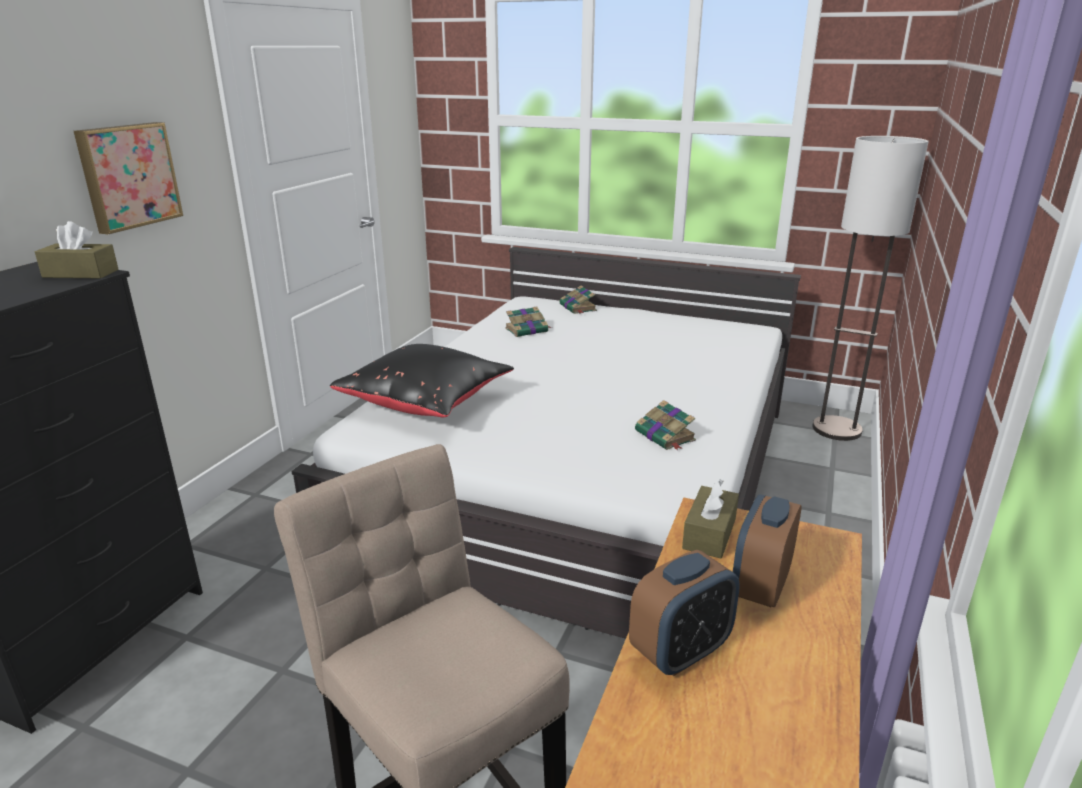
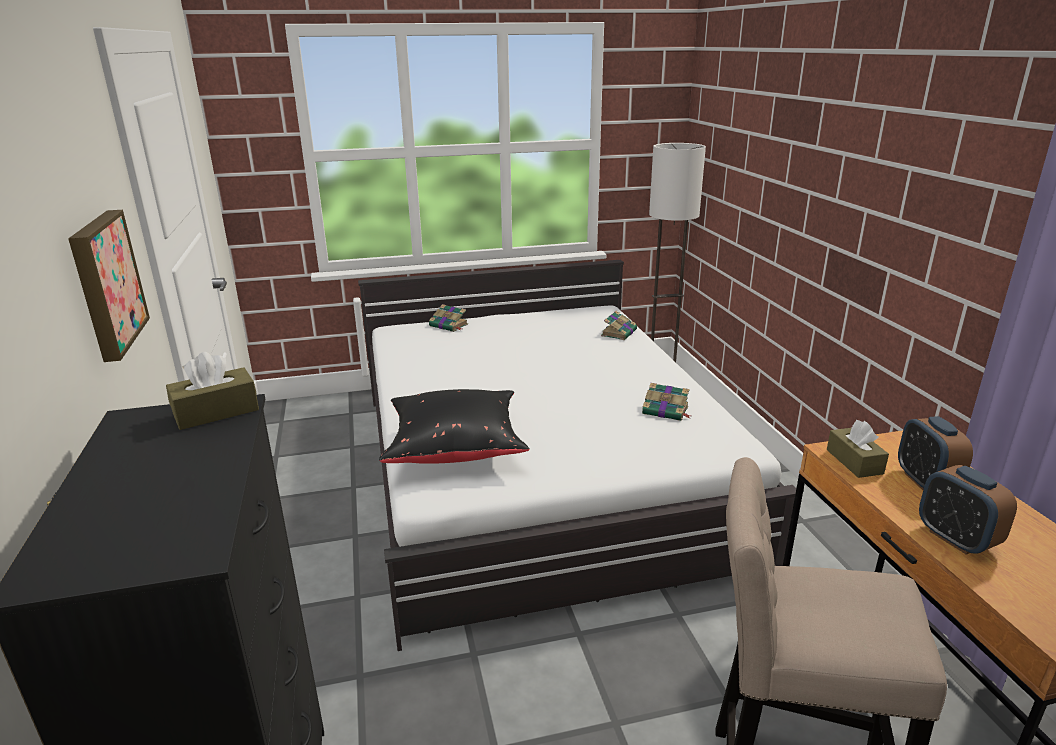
camera: 35 degrees left, 0 degrees up
book [505,307,552,337] -> book moved to [601,311,637,340]
alarm clock [629,550,740,676] -> alarm clock turned 135 degrees clockwise [919,465,1017,555]

